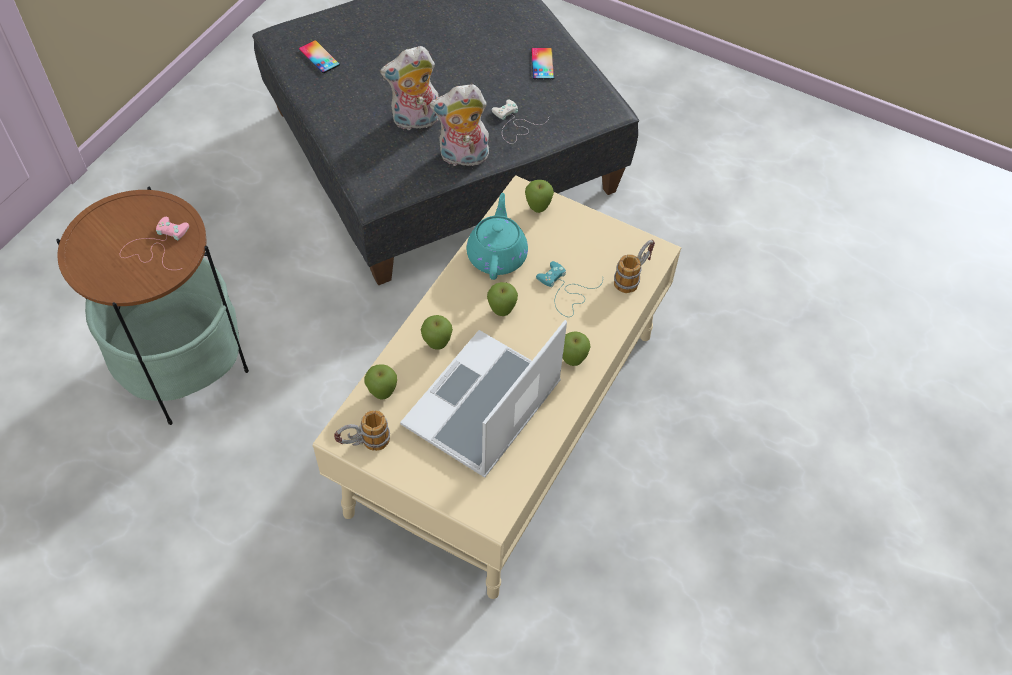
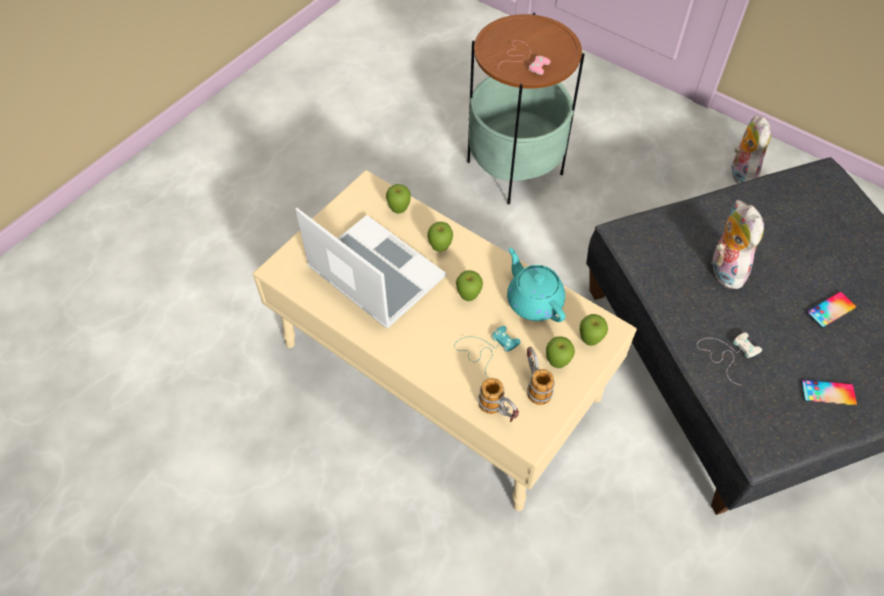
camera: 100 degrees right, 0 degrees up
phone [299,40,340,73] -> phone moved to [807,292,857,328]
mug [334,410,390,451] -> mug moved to [527,347,555,405]
plush toy [430,84,489,166] -> plush toy moved to [731,115,771,184]
turquoise teapot [467,193,528,280] -> turquoise teapot turned 135 degrees counterclockwise [507,248,566,322]
apple [563,331,591,366] -> apple moved to [546,336,575,368]

